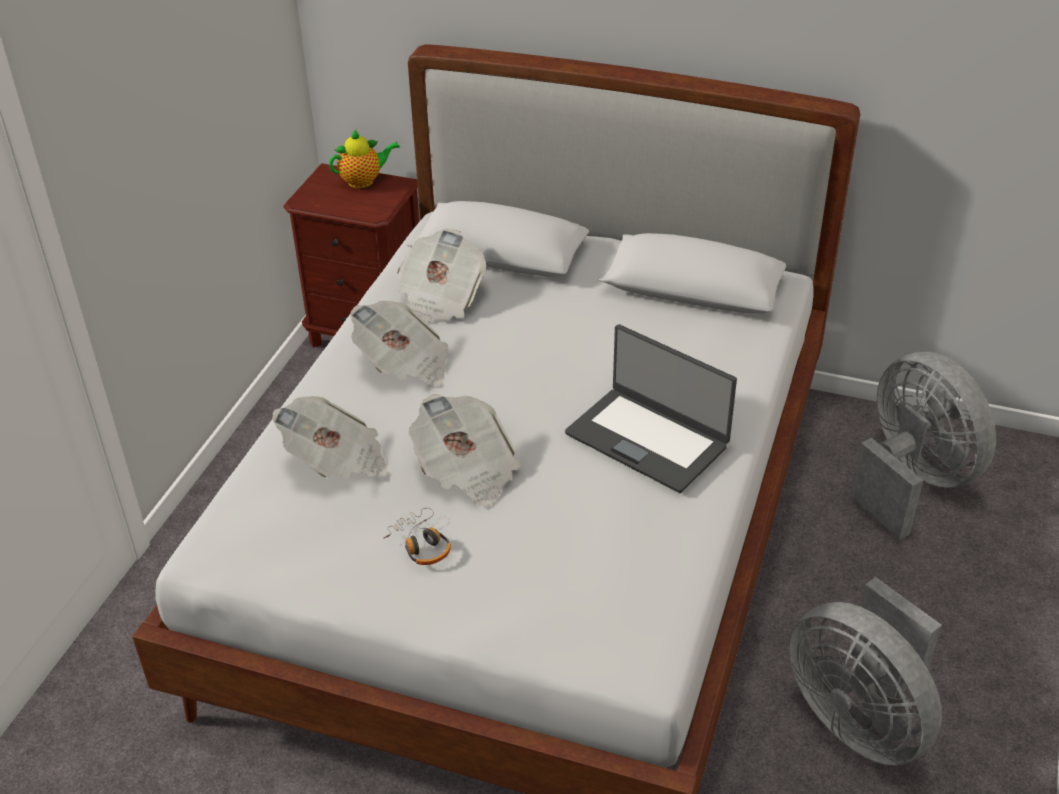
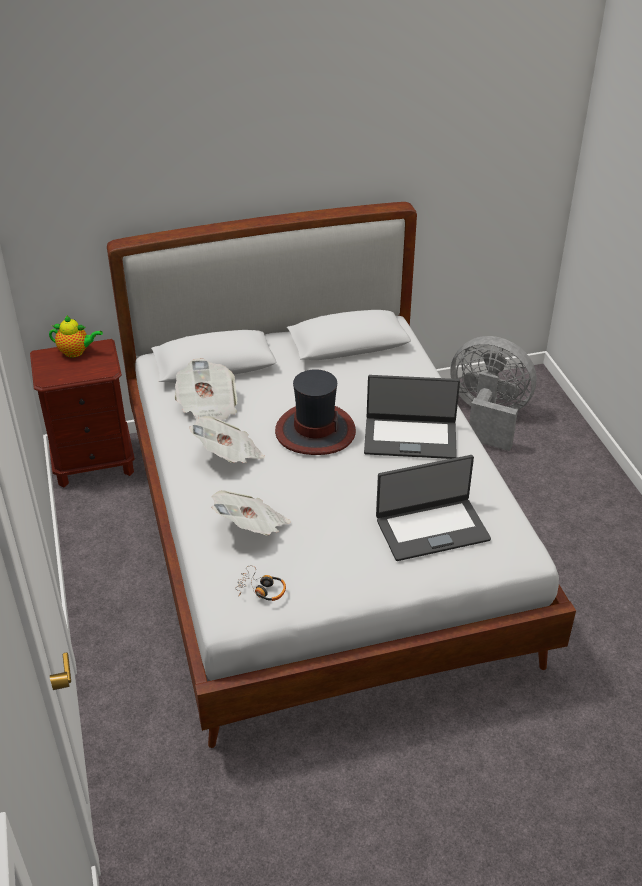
camera: 35 degrees left, 0 degrees up
teapot [329,130,400,188] -> teapot turned 60 degrees clockwise [49,315,103,358]
headphones [383,508,451,565] -> headphones moved to [235,565,286,601]
newspaper [409,394,521,506] -> none
grey fan [788,577,942,765] -> none
none -> hat [275,369,356,455]
none -> laptop [376,455,491,561]

